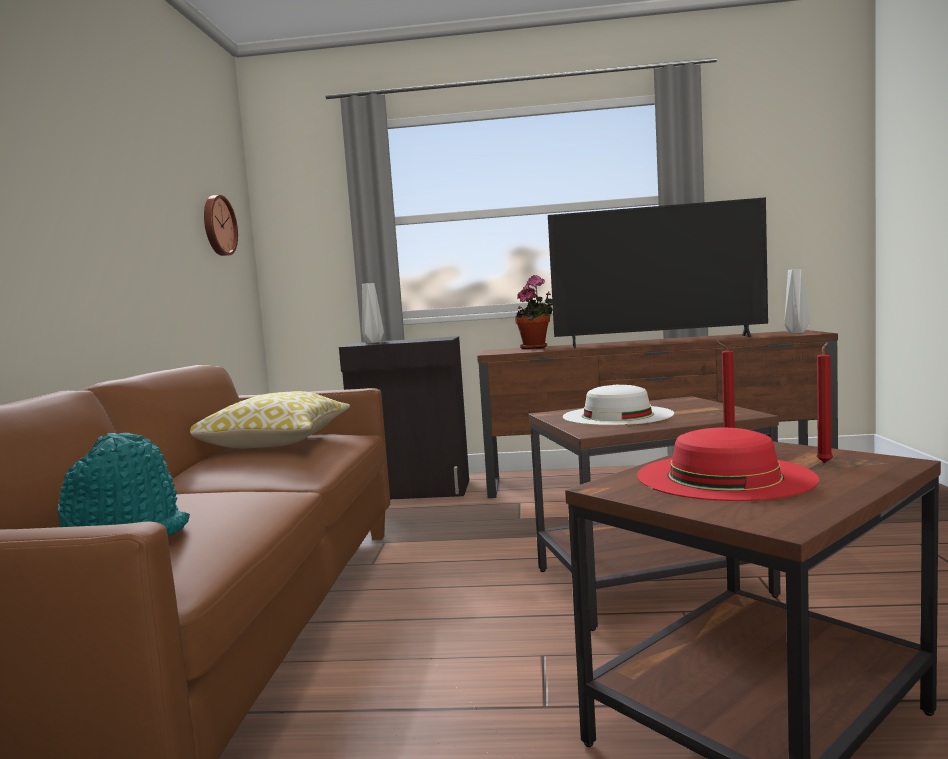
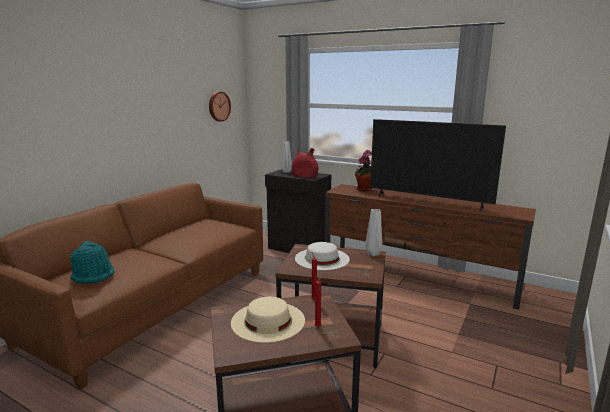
camera: 25 degrees right, 10 degrees up
pillow [190,391,350,448] -> none
red hat [637,428,819,501] -> beige hat [231,297,305,343]
grey vase [784,269,810,334] -> grey vase moved to [365,209,382,256]
none -> red vase [292,148,318,178]

